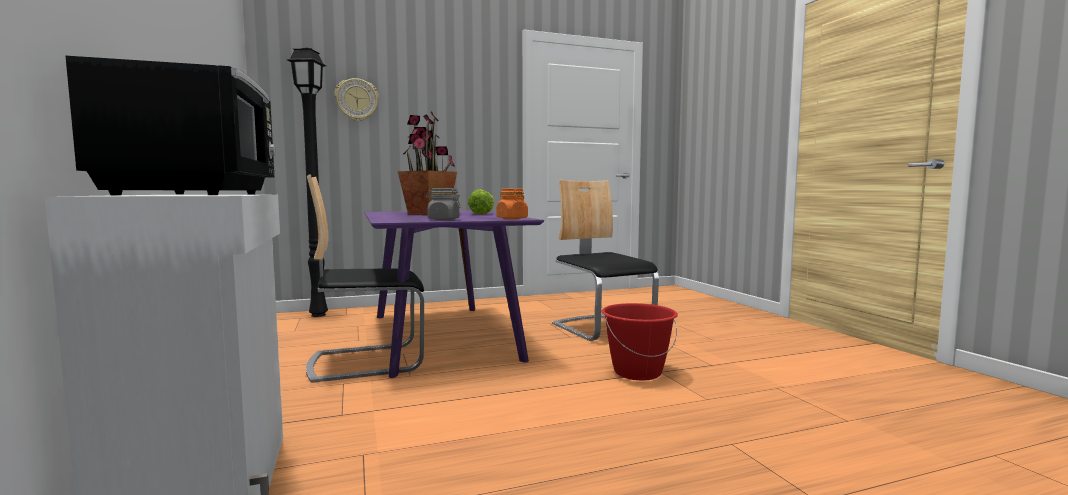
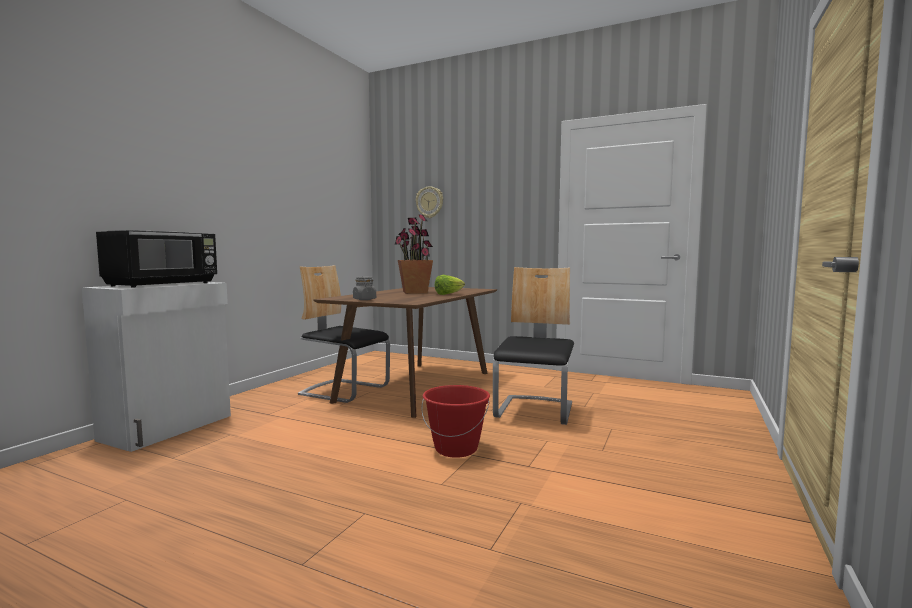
camera: 45 degrees right, 0 degrees up
black floor lamp [287,48,328,317] -> none
purple dining table [364,210,544,378] -> brown dining table [313,287,497,418]
orange jar [496,188,528,219] -> none

